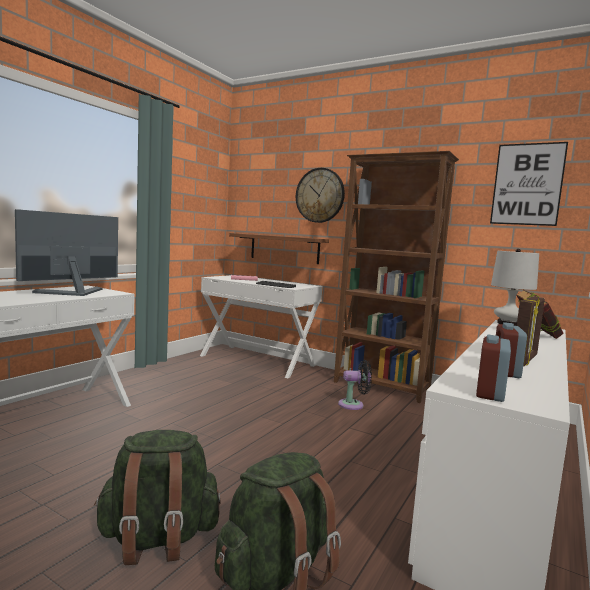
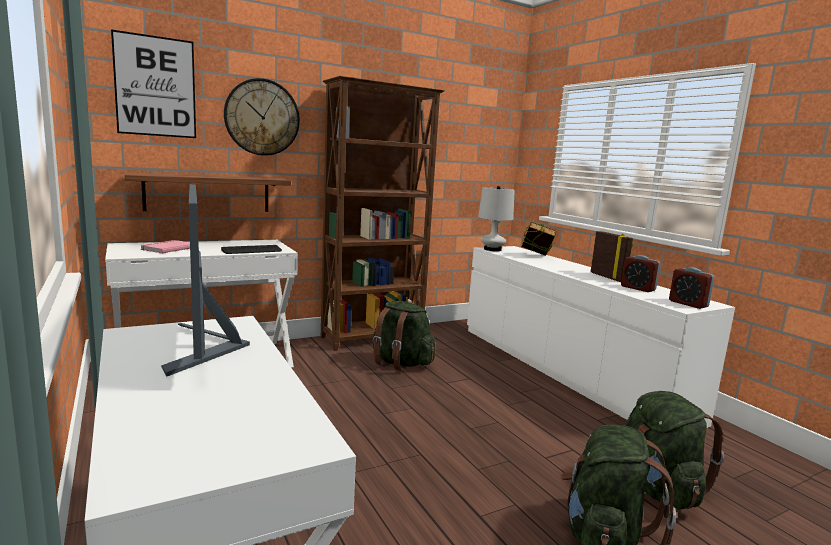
camera: 60 degrees left, 5 degrees up
black fan [338,360,372,410] -> green backpack [373,301,435,371]
picture [490,142,568,226] -> picture moved to [111,29,196,138]

